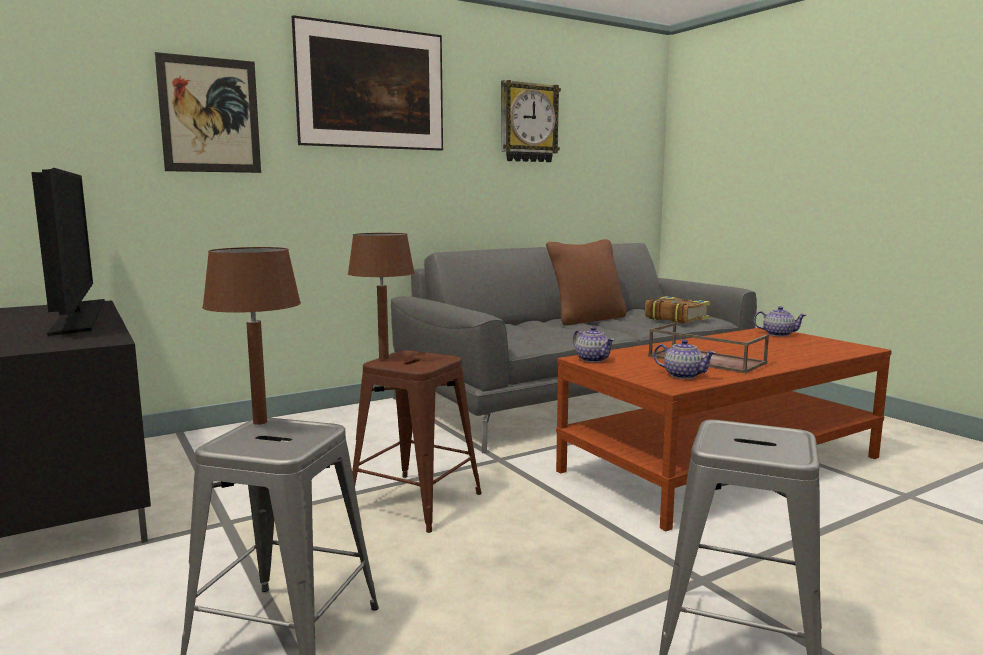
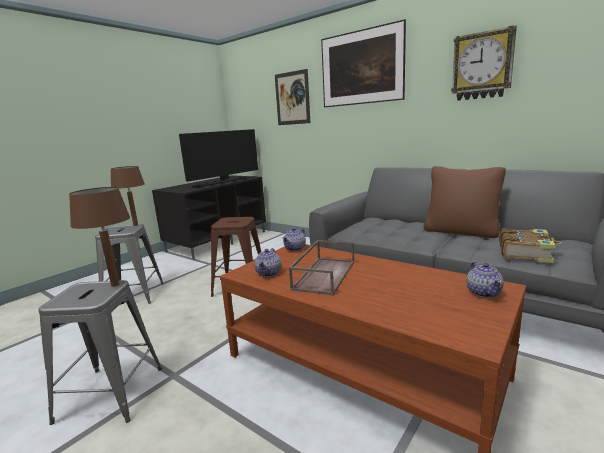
camera: 70 degrees right, 5 degrees up
brown table lamp [348,233,415,360] -> brown table lamp moved to [69,187,130,287]

